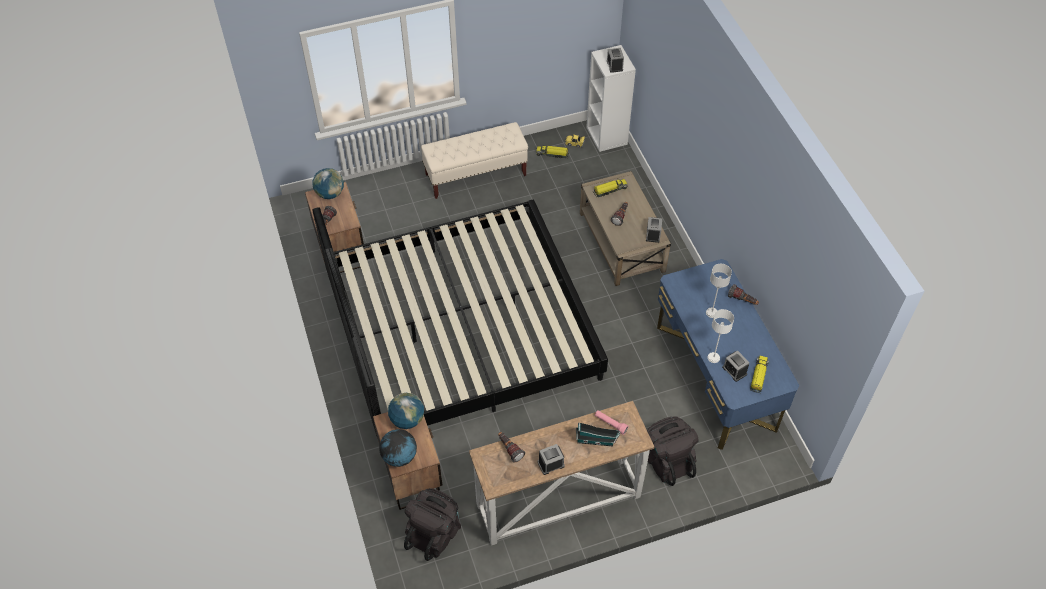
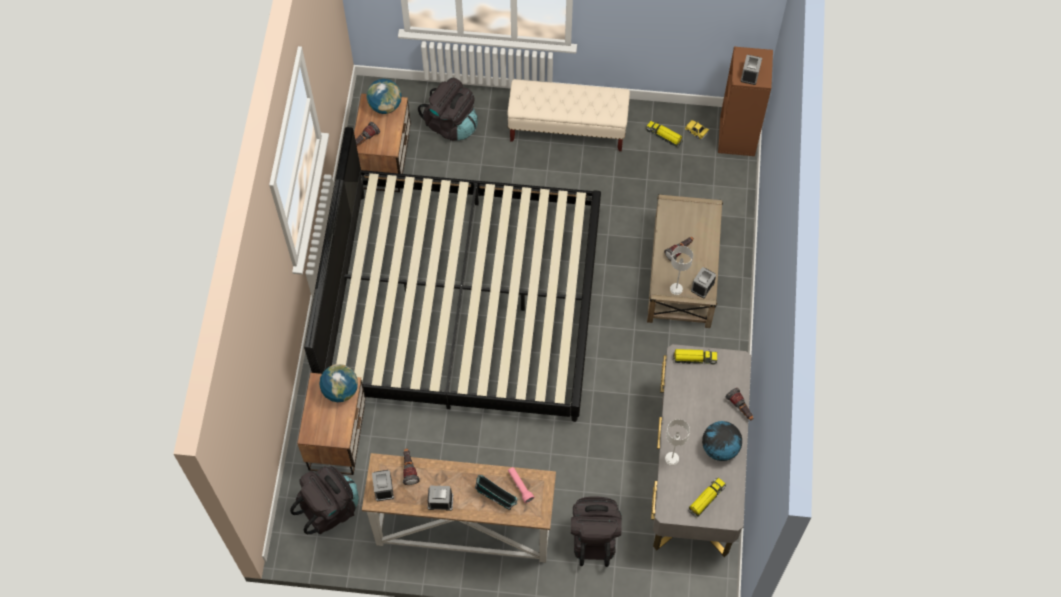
camera: 25 degrees right, 10 degrees up
globe [379,429,417,467] -> globe moved to [702,421,742,461]
white bookcase [586,45,636,152] -> brown bookcase [718,47,773,156]
toy truck [593,179,627,197] -> toy truck moved to [673,349,717,365]
blue desk [657,259,799,450] -> grey desk [651,344,751,557]
grey table lamp [706,264,732,318] -> grey table lamp moved to [670,246,693,295]
alarm clock [722,351,749,382] -> alarm clock moved to [372,470,394,501]
none -> black backpack [418,78,478,141]

